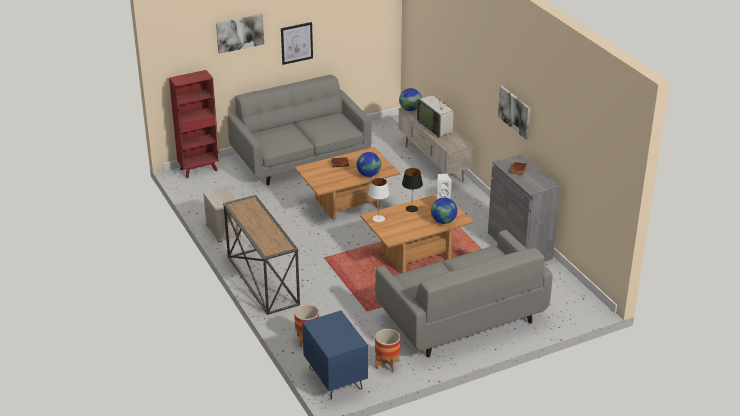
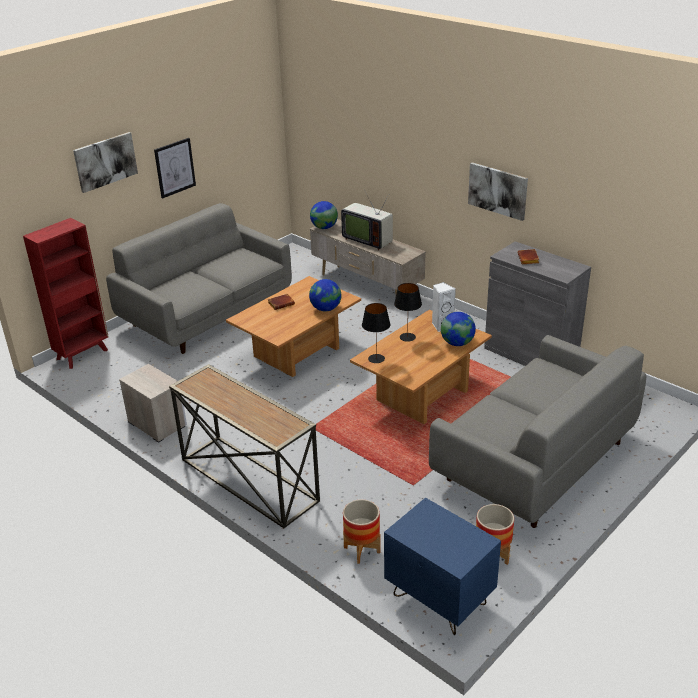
camera: 20 degrees left, 0 degrees up
white table lamp [368,178,390,222] -> black table lamp [362,303,391,363]

